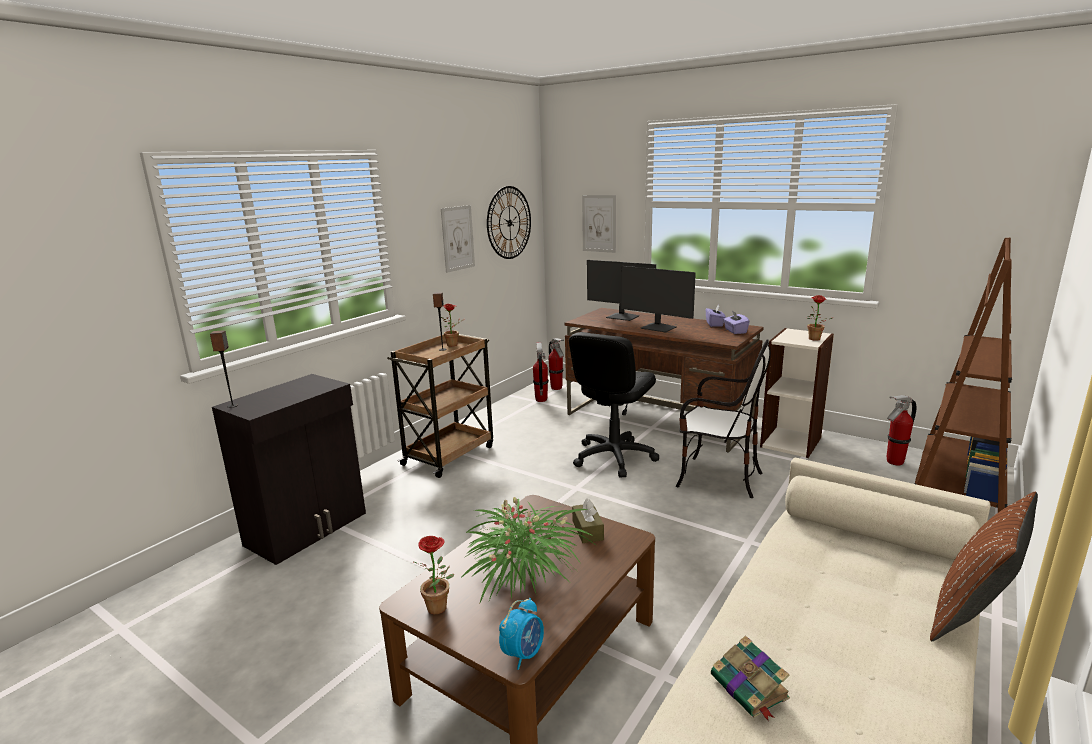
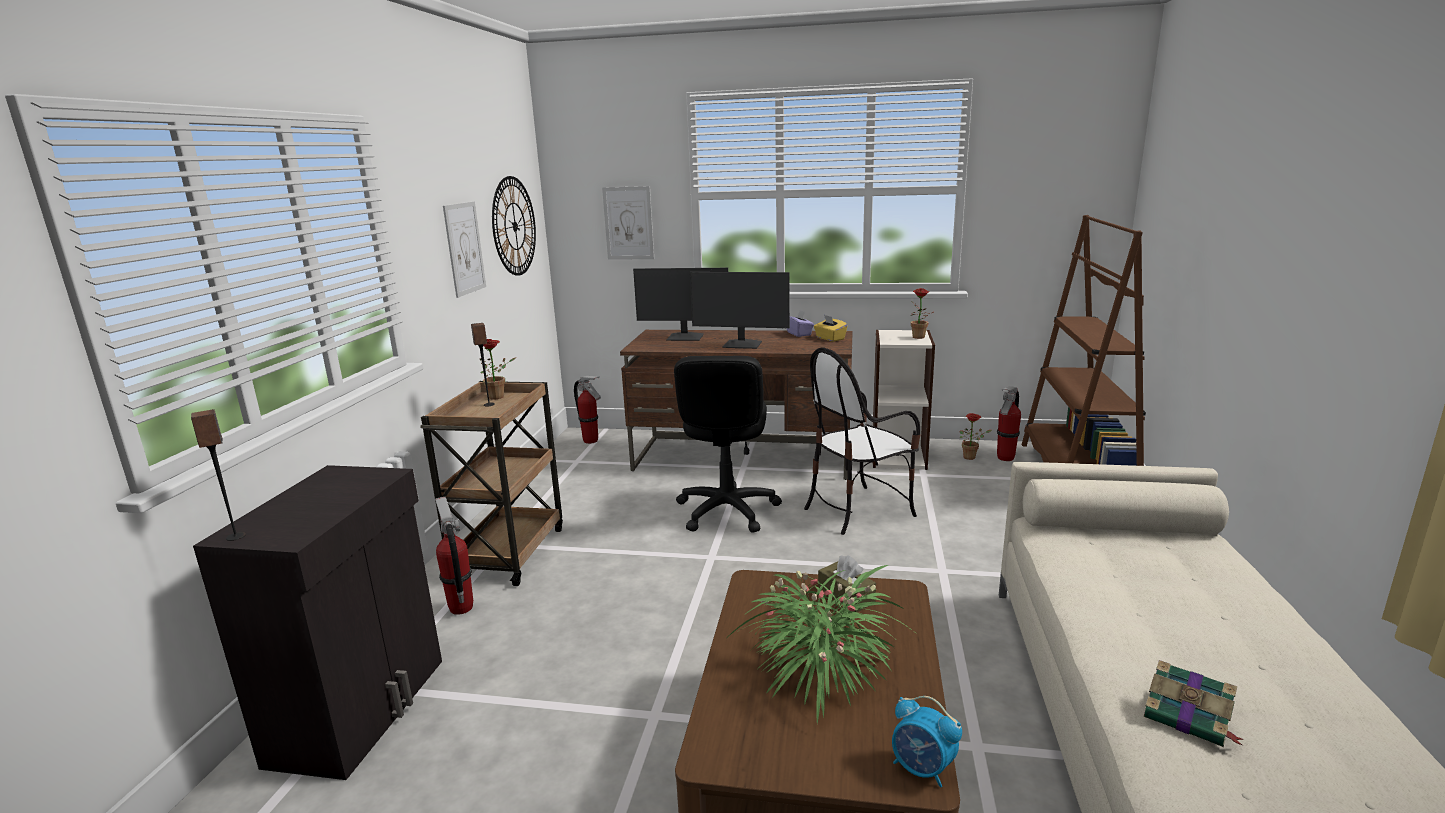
camera: 25 degrees left, 0 degrees up
potted plant [414,536,454,614] -> potted plant moved to [960,413,992,460]
alarm clock [499,598,544,670] -> alarm clock turned 120 degrees clockwise [892,696,962,787]
fire extinguisher [533,342,549,402] -> fire extinguisher moved to [435,497,473,615]
chair [676,339,771,498] -> chair turned 150 degrees clockwise [804,347,921,535]
purple tissue box [723,311,750,334] -> yellow tissue box [814,315,848,342]
brown pillow [930,492,1038,641] -> none

